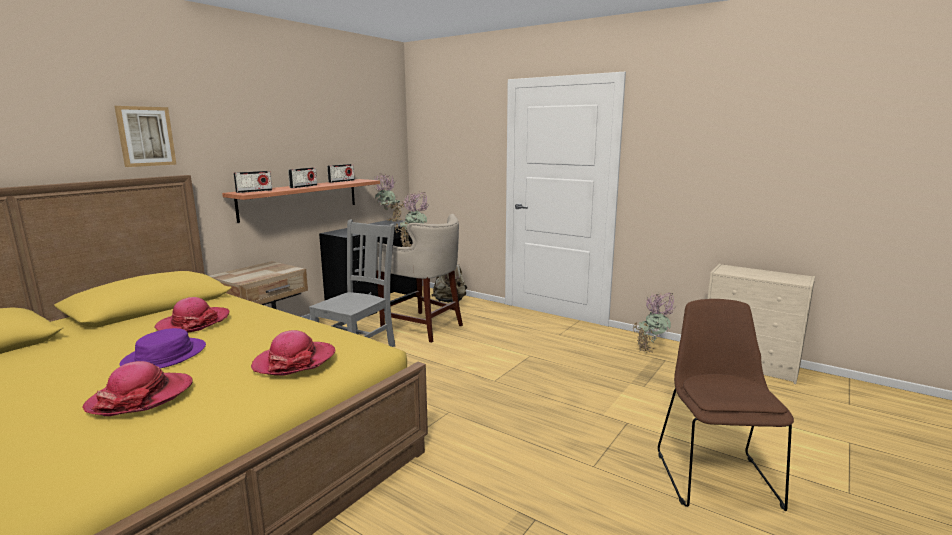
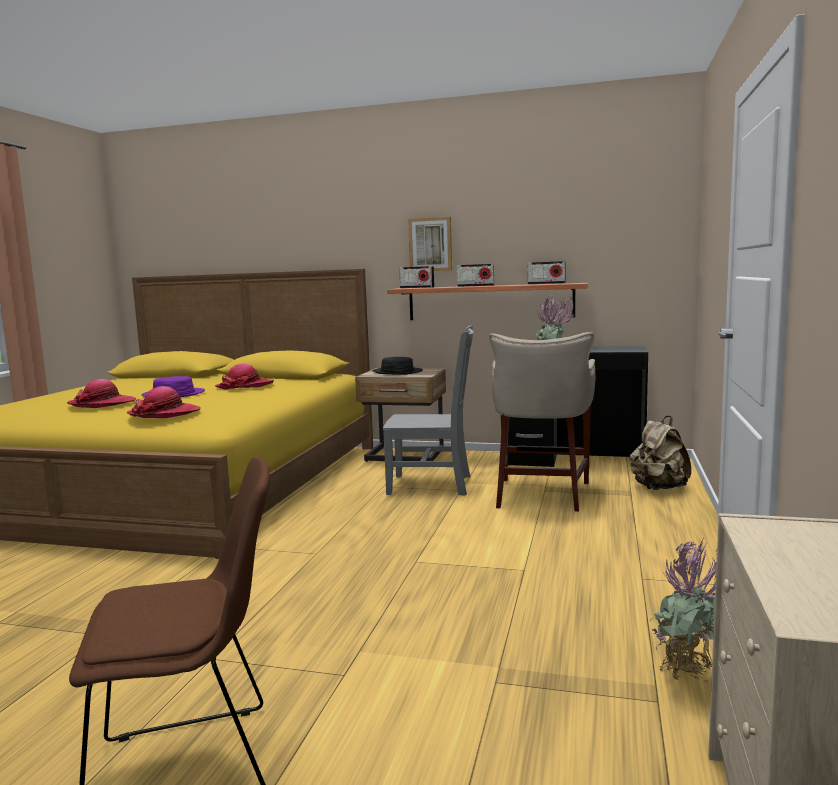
camera: 70 degrees right, 5 degrees down
picture [115,106,177,167] -> picture moved to [408,217,452,271]
potted plant [374,173,405,222] -> none
none -> black hat [373,357,423,375]

